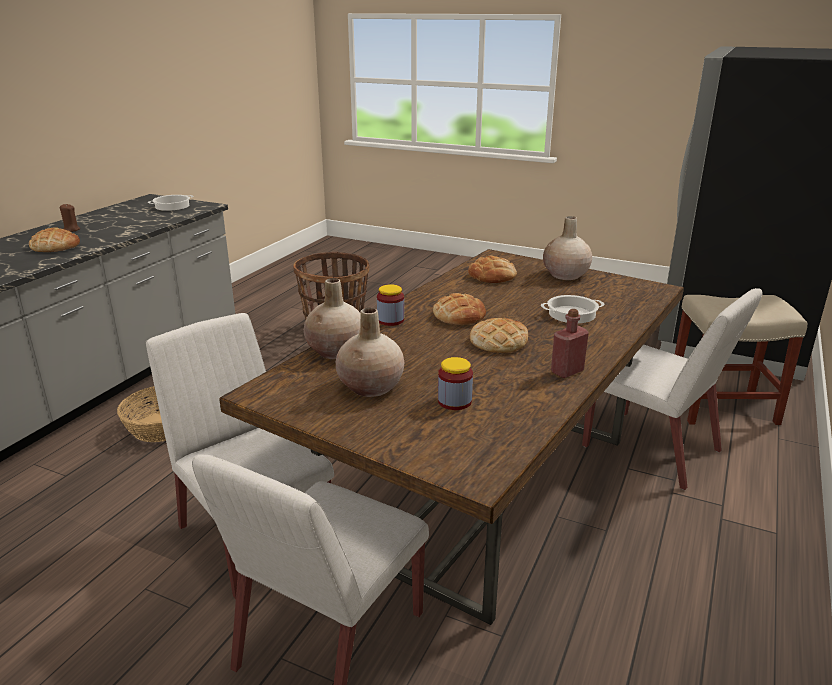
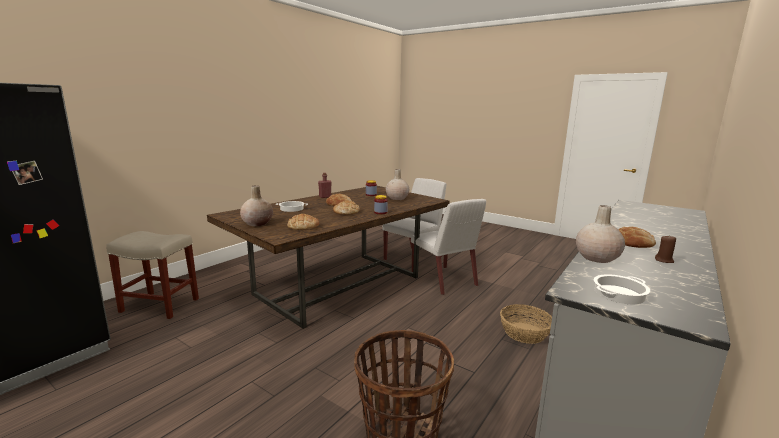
camera: 170 degrees left, 10 degrees down
beige vase [304,278,361,359] -> beige vase moved to [576,205,625,263]
white chair [582,288,763,490] -> none

